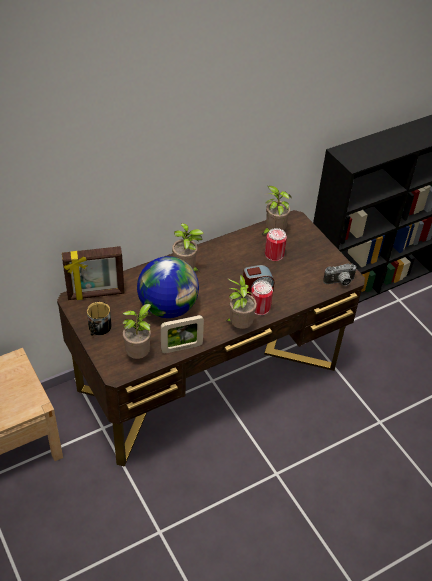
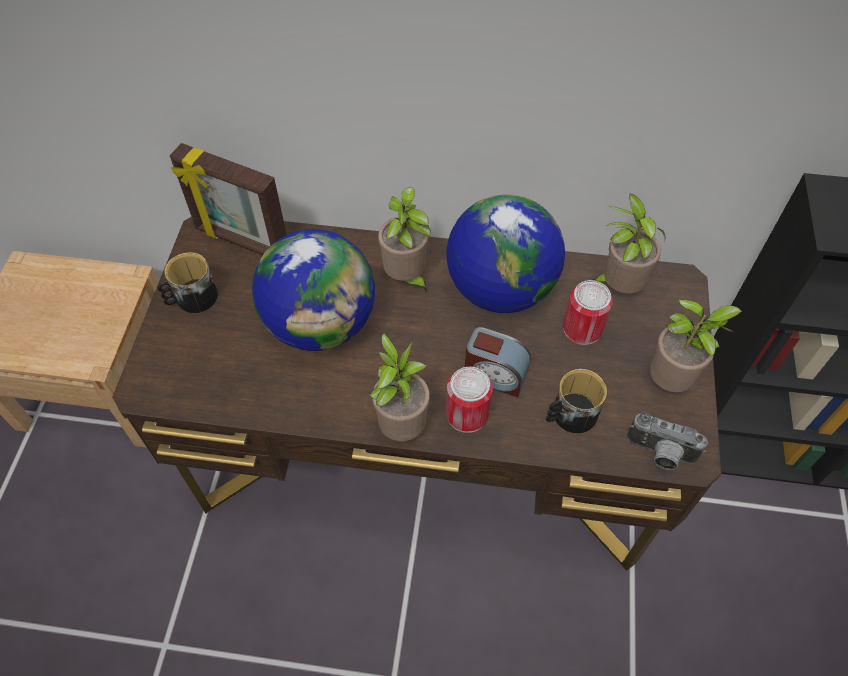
camera: 40 degrees right, 10 degrees up
potted plant [122,304,151,359] -> potted plant moved to [650,299,742,392]
picture frame [161,315,204,353] -> none
none -> globe [447,194,565,313]
none -> mug [546,369,607,433]

